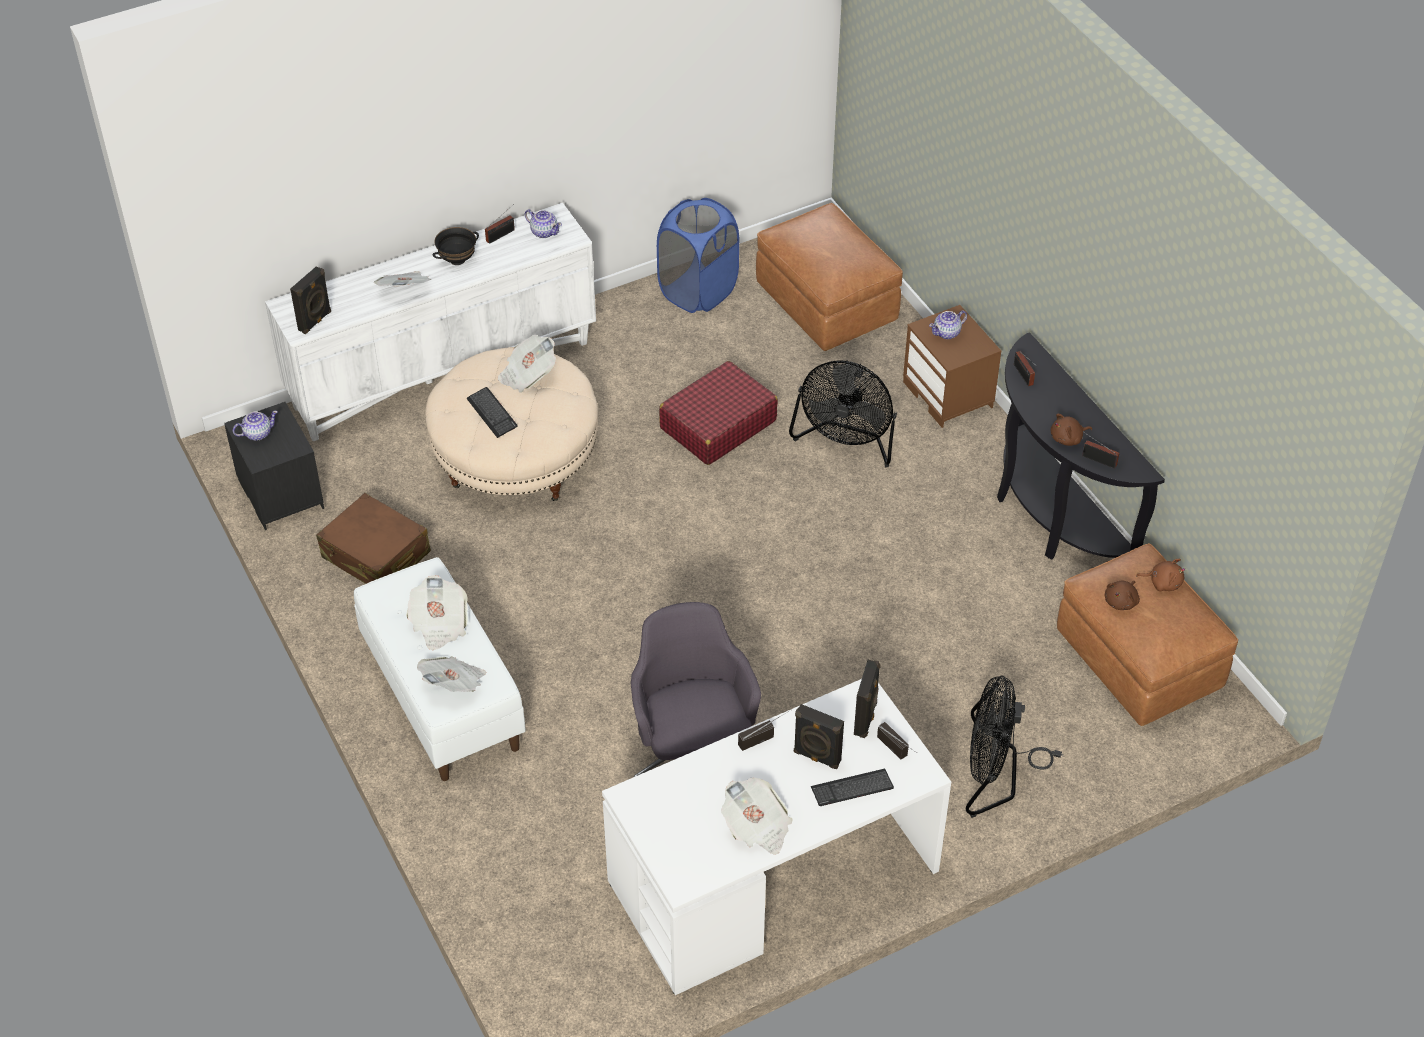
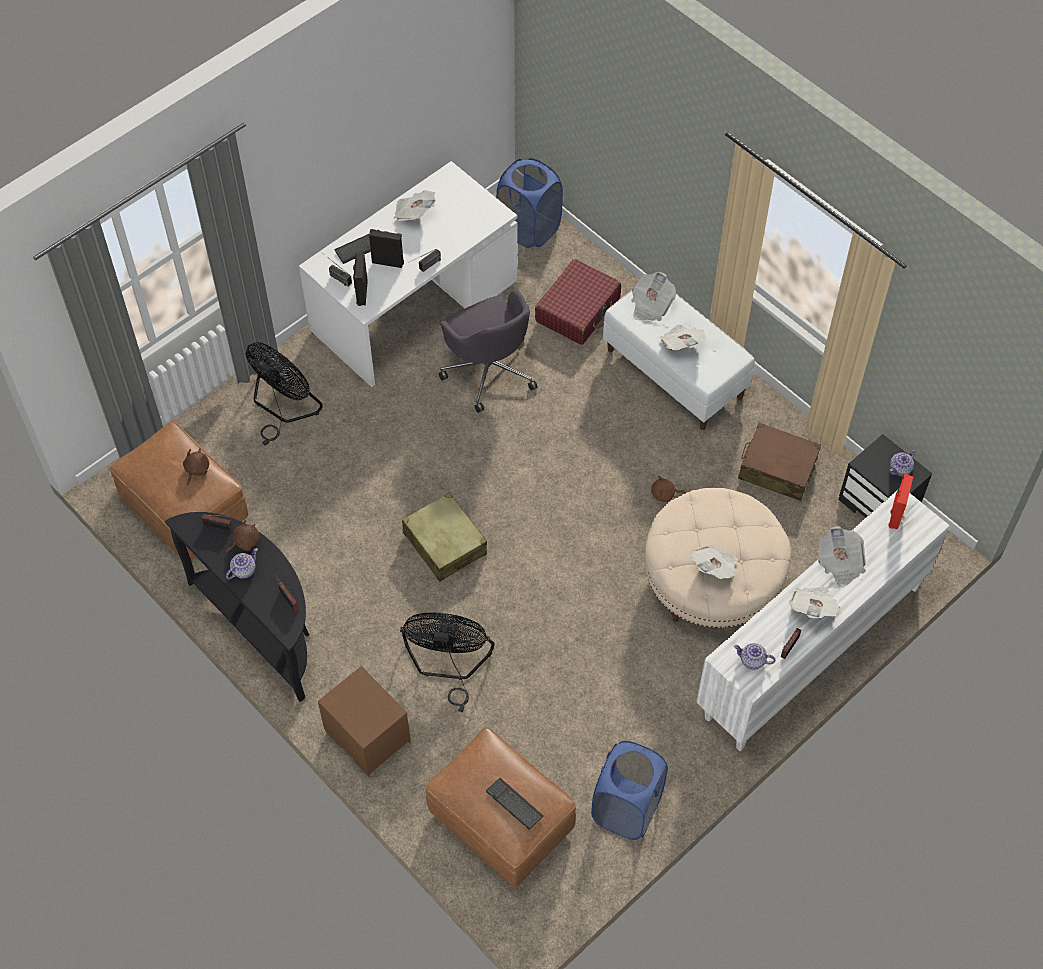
camera: 165 degrees right, 10 degrees up
black speaker [290,266,331,334] -> red speaker [888,474,913,530]
black bowl [433,227,479,265] -> newspaper [789,587,840,618]
keyboard [467,387,518,438] -> keyboard moved to [486,778,544,830]
red suitcase [659,361,778,465] -> red suitcase moved to [535,259,621,345]
teapot [929,310,967,339] -> teapot moved to [226,548,258,580]
black fan [966,675,1064,818] -> black fan turned 45 degrees counterclockwise [245,342,323,445]
brown plush toy [1136,559,1185,591] -> brown plush toy moved to [651,476,685,502]
none -> beige suitcase [402,492,487,582]
none -> blue laundry basket [496,158,563,248]

